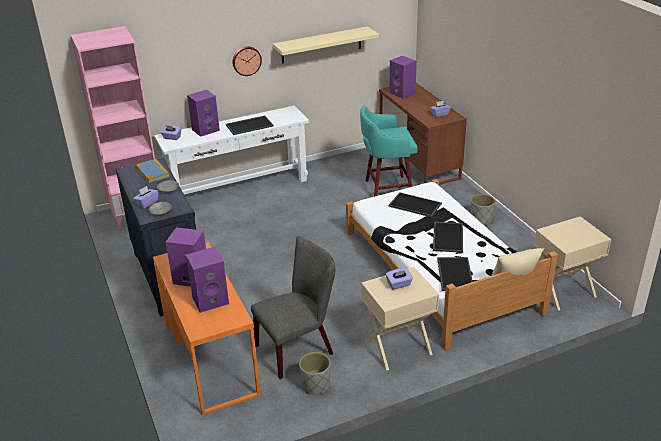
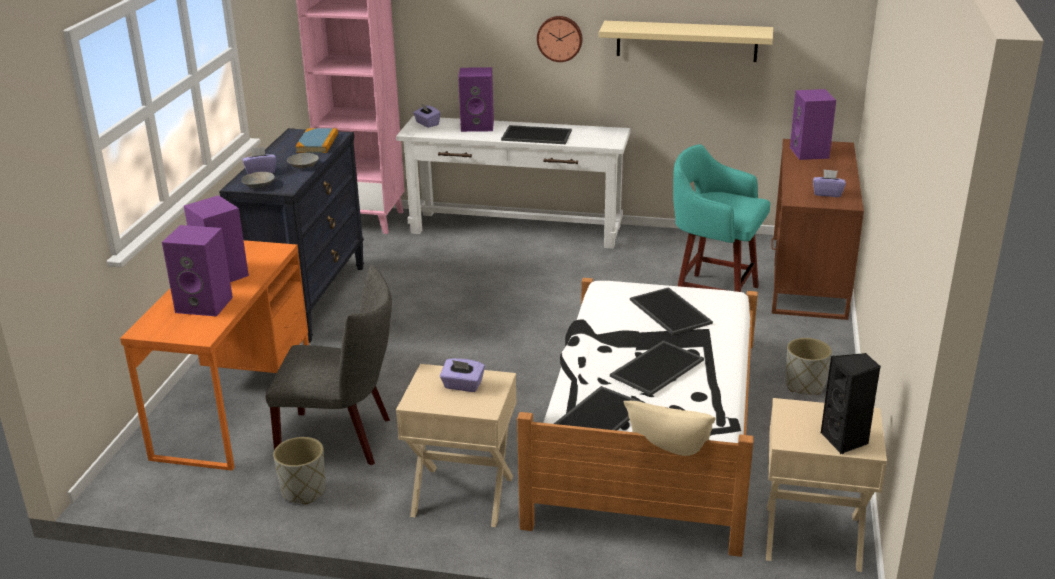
camera: 35 degrees right, 5 degrees down
none -> black speaker [821,353,881,454]

